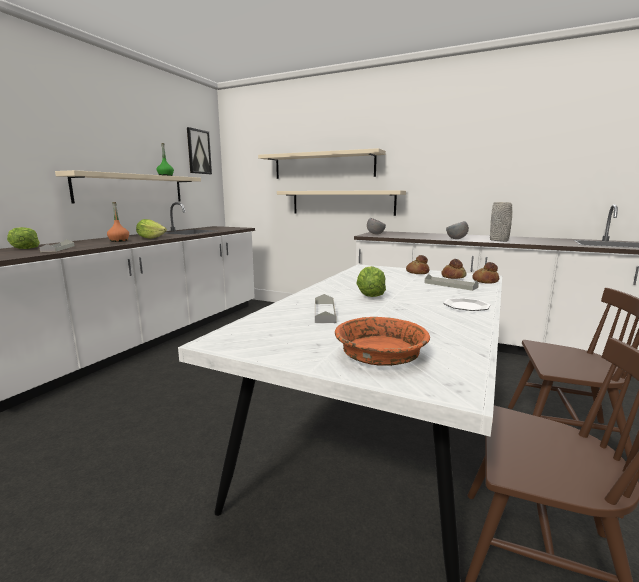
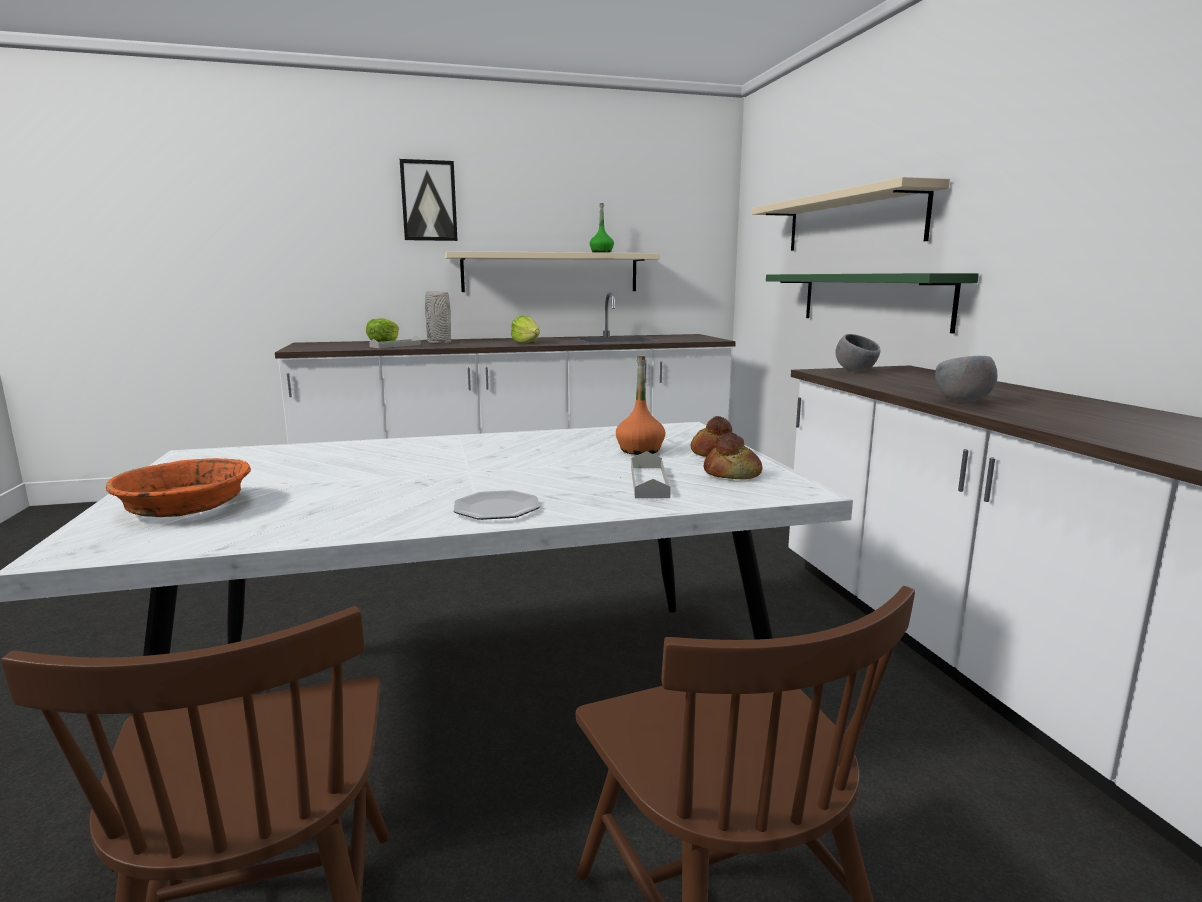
camera: 50 degrees right, 0 degrees up
orange bottle [107,202,129,242] -> orange bottle moved to [616,356,665,455]
picture [187,127,212,174] -> picture moved to [400,159,458,241]
beige shelf [277,190,406,216] -> green shelf [766,273,979,334]
grey tray [315,294,336,323] -> none
lettuce [356,266,386,297] -> none
bread [472,262,499,284] -> none
grey vase [490,202,512,242] -> grey vase moved to [425,291,451,344]

